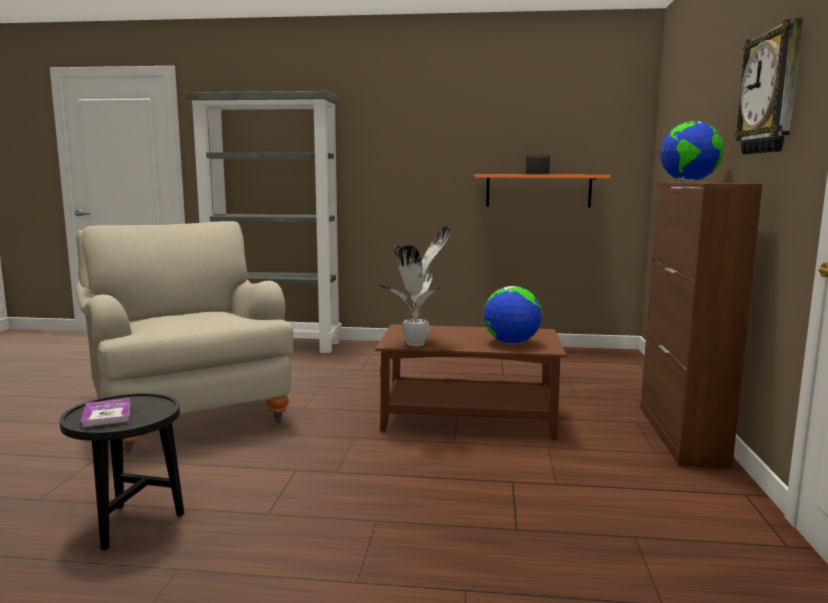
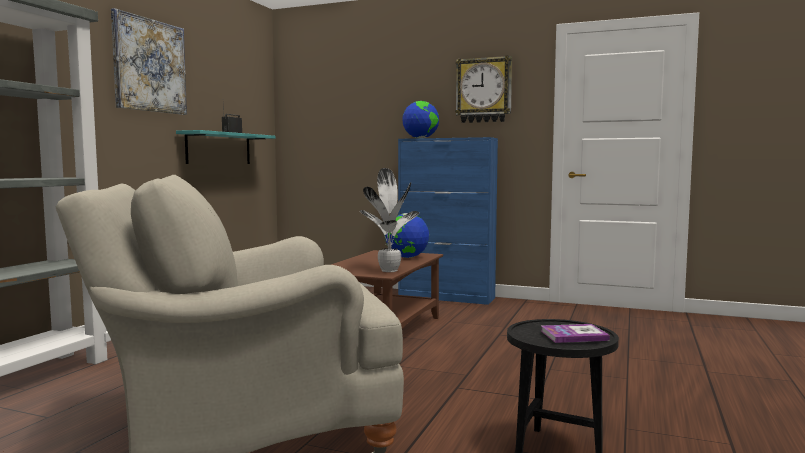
camera: 75 degrees left, 5 degrees down
orange shelf [474,174,610,208] -> turquoise shelf [176,130,276,164]
brown cabinet [641,182,763,469] -> blue cabinet [398,137,498,305]
none -> picture [111,8,187,115]

